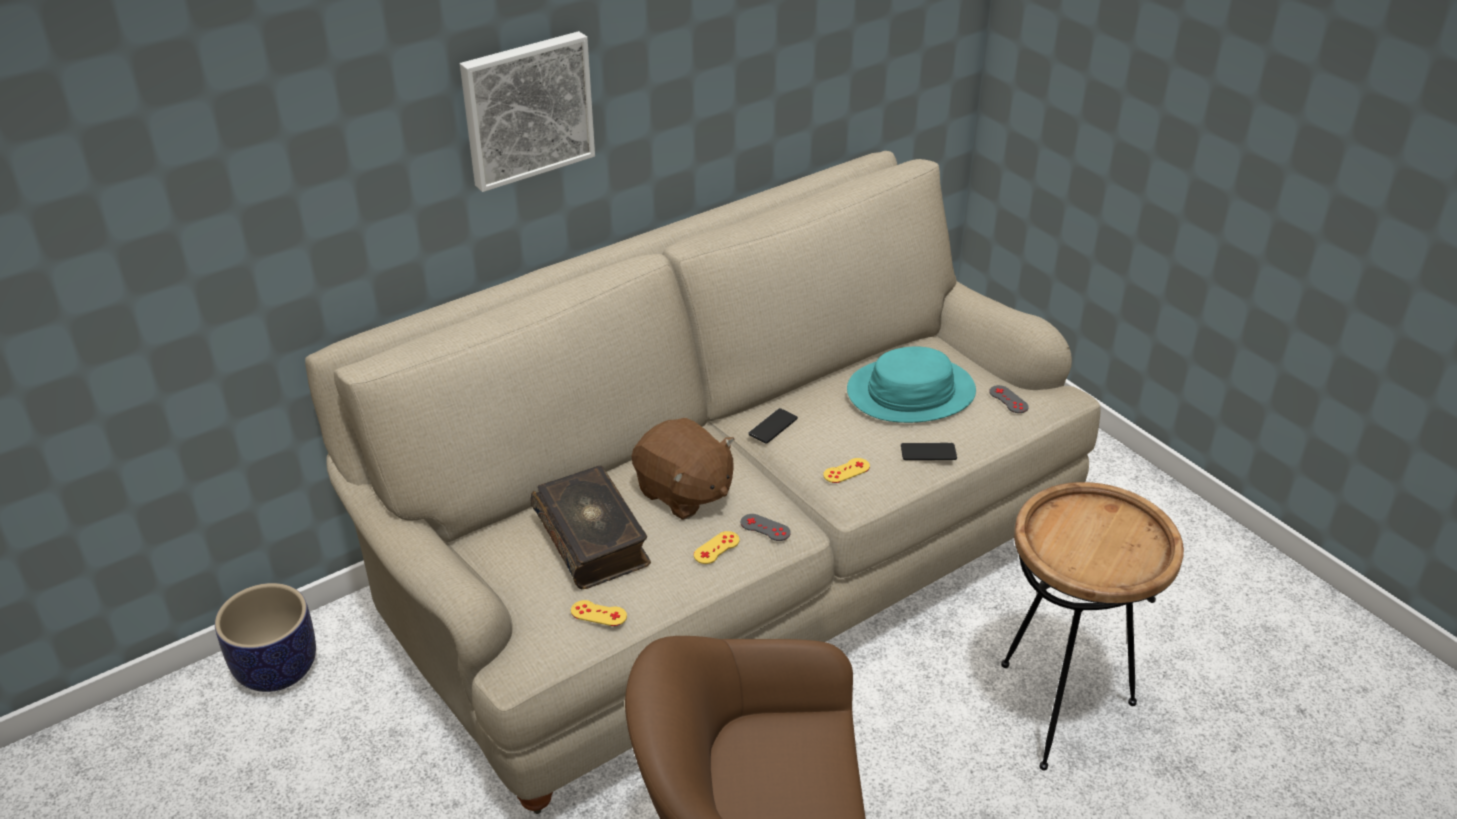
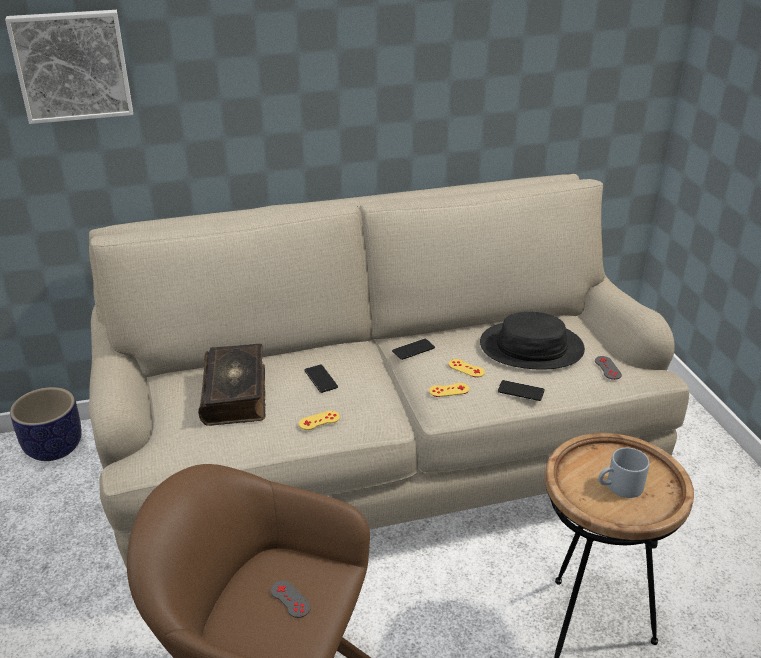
camera: 20 degrees right, 5 degrees down
picture [460,31,595,192] -> picture moved to [5,10,133,124]
yellow game controller [571,600,627,626] -> yellow game controller moved to [448,359,485,377]
brown plush toy [632,418,735,520] -> phone [304,365,338,393]
grey game controller [740,514,791,541] -> grey game controller moved to [271,581,311,618]
turquoise hat [847,346,976,423] -> black hat [480,312,585,370]
none -> grey mug [598,448,650,498]

